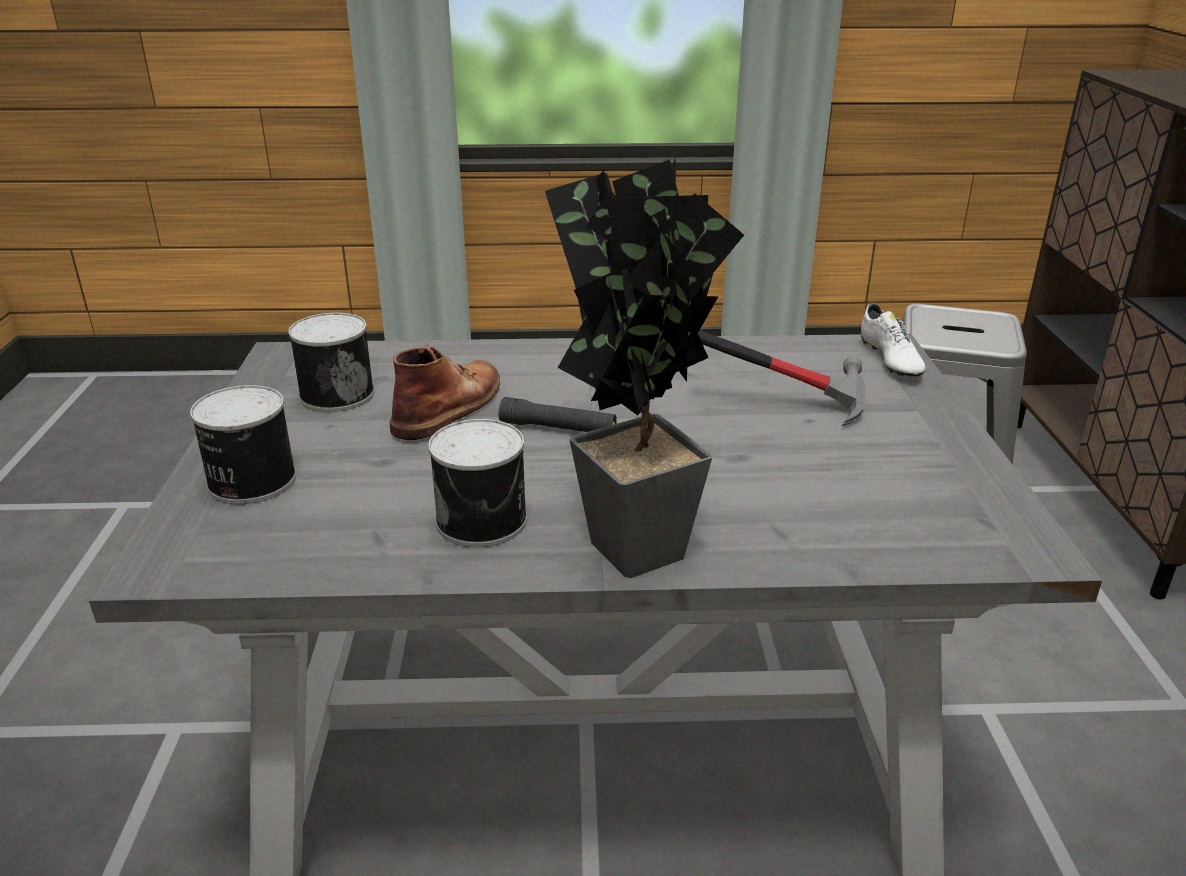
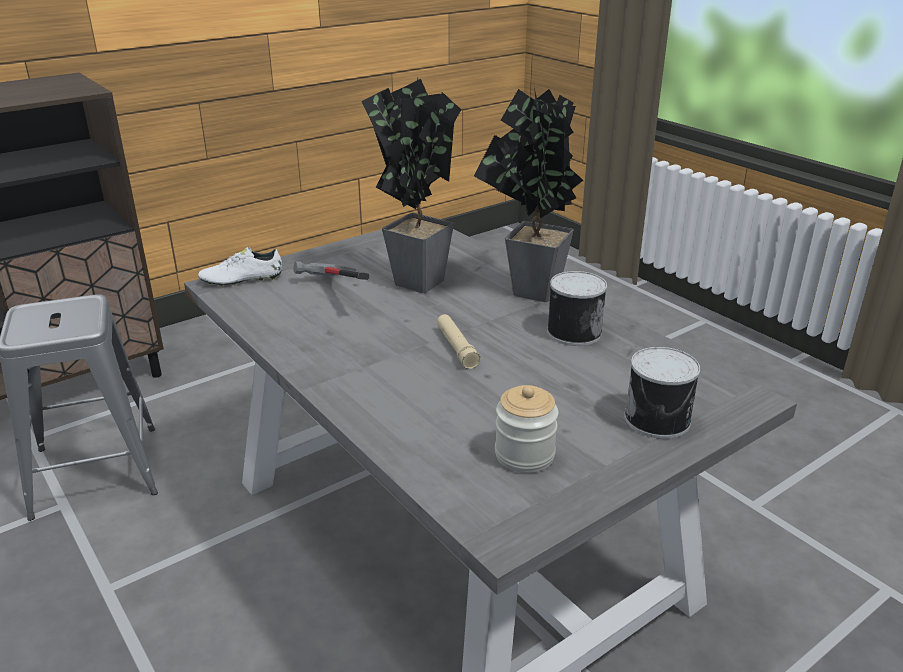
camera: 125 degrees left, 0 degrees up
can [288,313,374,412] -> jar [495,385,559,473]
brown boot [390,345,500,440] -> none
black flashlight [499,397,617,432] -> beige flashlight [437,314,481,369]
white shoe [861,303,925,378] -> white shoe turned 150 degrees counterclockwise [198,247,282,287]
none -> potted plant [361,78,461,293]

